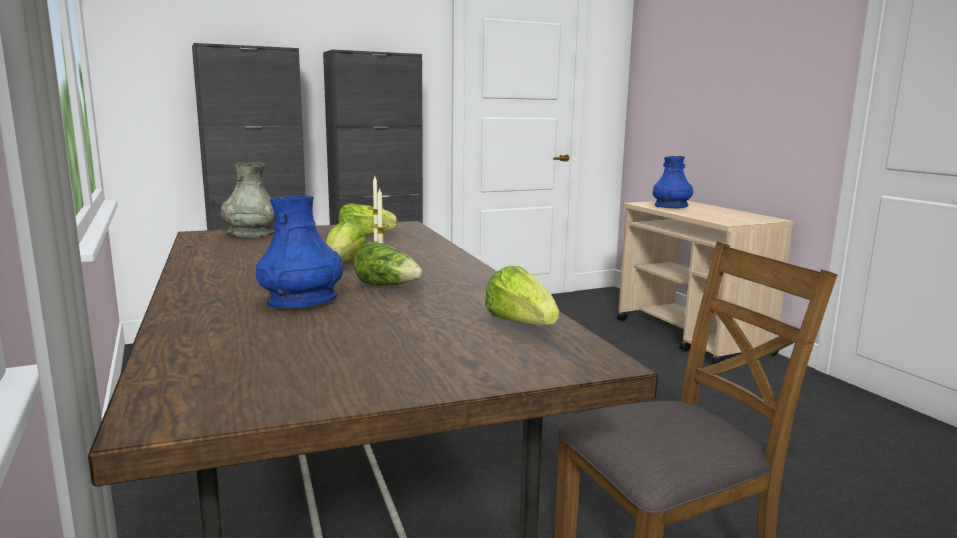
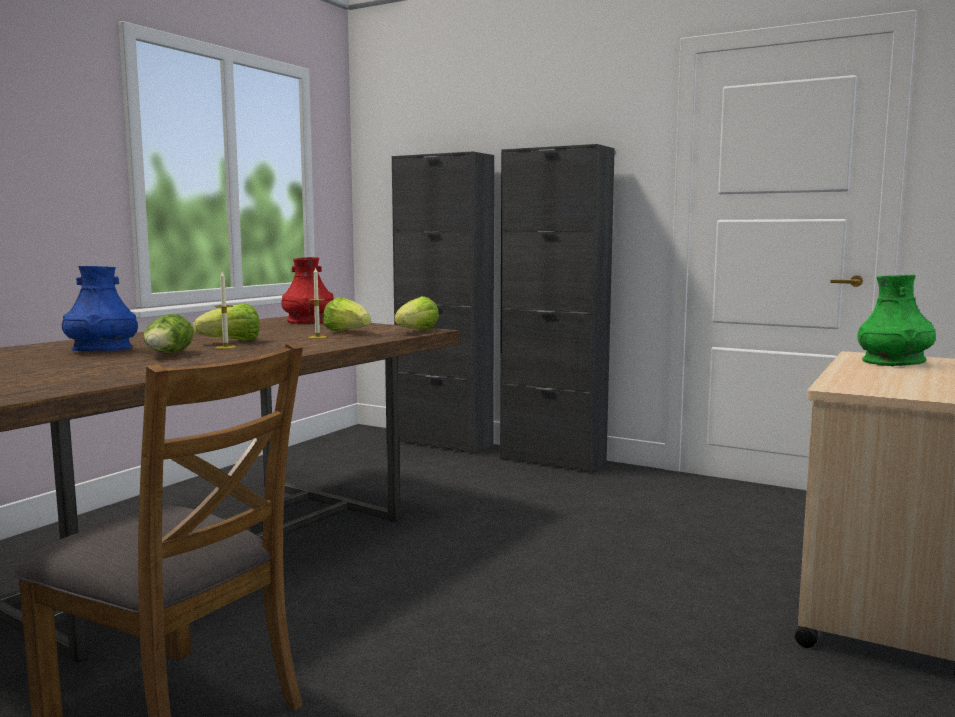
camera: 55 degrees right, 5 degrees down
grey vase [220,162,275,238] -> red vase [281,257,334,324]
lettuce [485,266,559,326] -> lettuce moved to [395,296,439,330]
blue vase [653,156,693,209] -> green vase [857,275,936,367]

